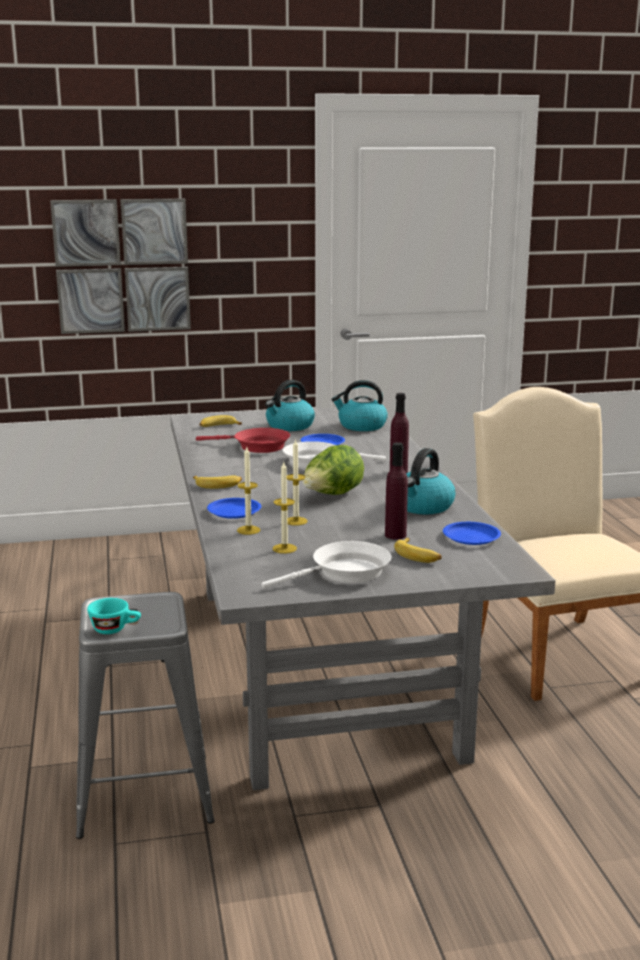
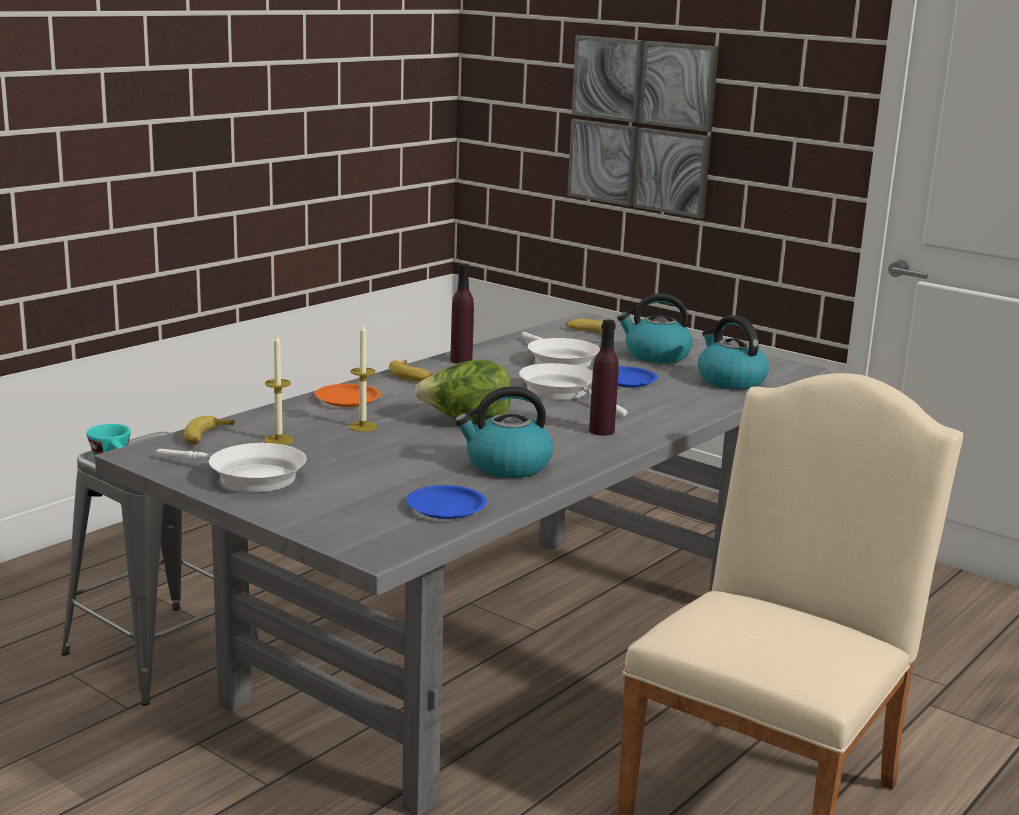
camera: 50 degrees right, 0 degrees up
red frying pan [196,428,290,453] -> white frying pan [522,332,600,368]
blue plate [207,498,261,519] -> orange plate [315,384,381,407]
candle [237,447,260,535] -> none
purple bottle [385,442,408,540] -> purple bottle moved to [450,263,474,364]
banana [394,538,442,563] -> banana moved to [184,416,235,445]

